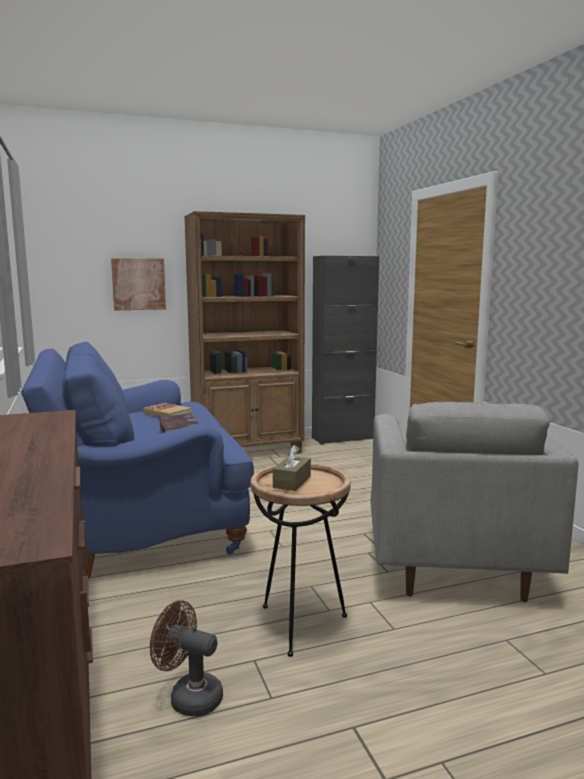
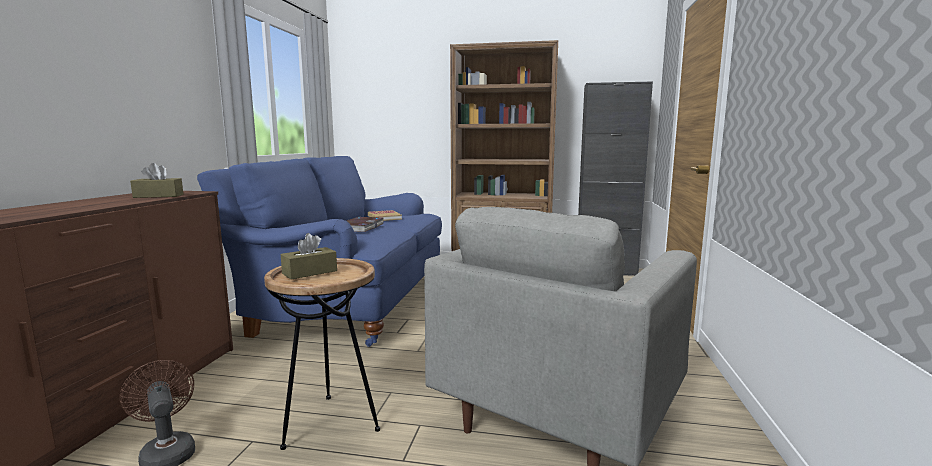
camera: 30 degrees right, 0 degrees up
picture [111,258,166,310] -> none
none -> brown tissue box [130,163,183,198]

